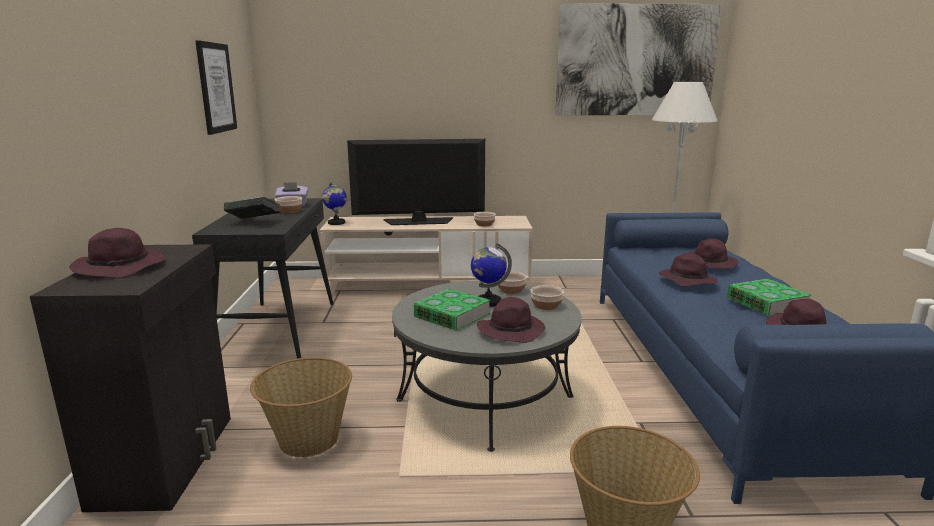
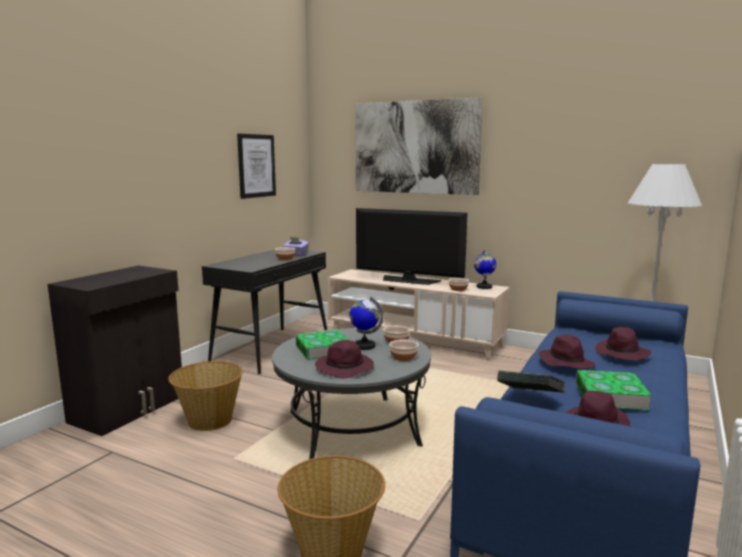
camera: 30 degrees right, 5 degrees down
purple hat [69,228,165,278] -> none
book [224,197,281,219] -> book moved to [497,371,565,393]
globe [322,182,347,225] -> globe moved to [474,250,496,289]
picture [555,3,722,115] -> picture moved to [355,97,483,195]

